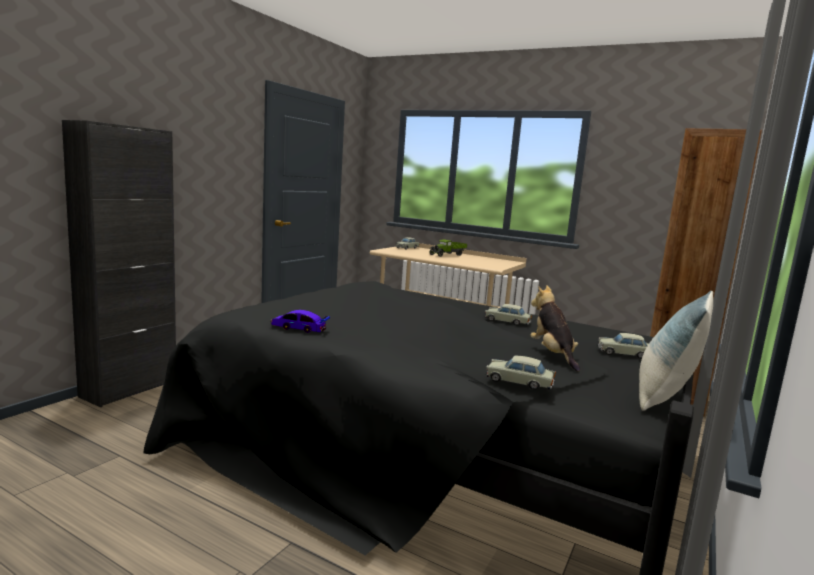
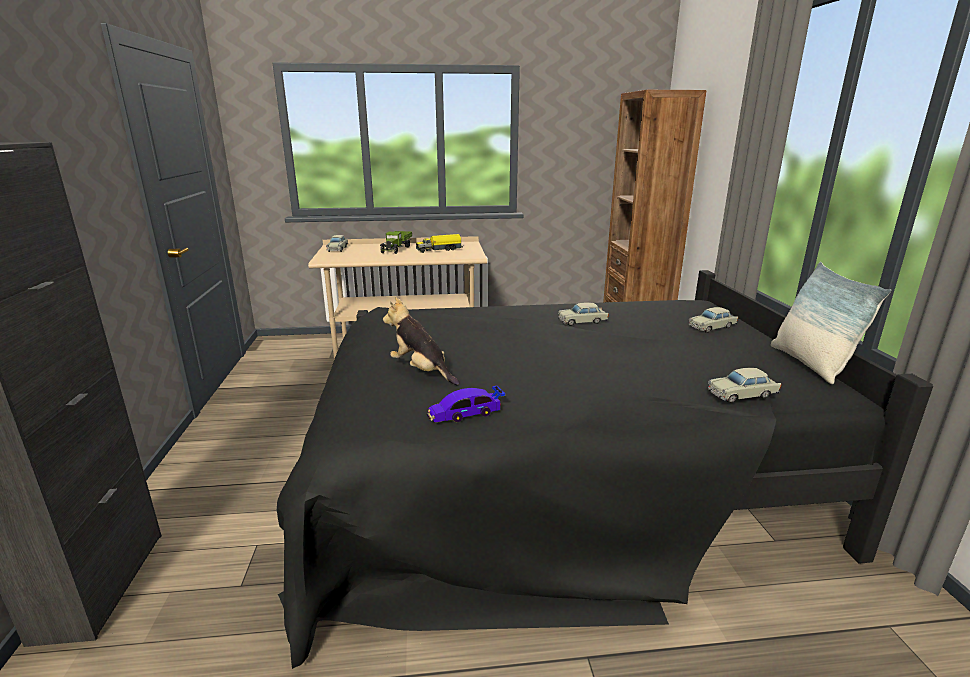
camera: 35 degrees left, 10 degrees up
plush toy [530,285,580,372] -> plush toy moved to [383,297,460,385]
none -> toy truck [416,234,463,253]

